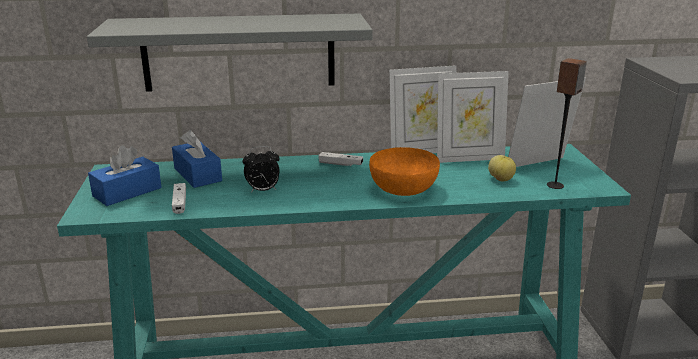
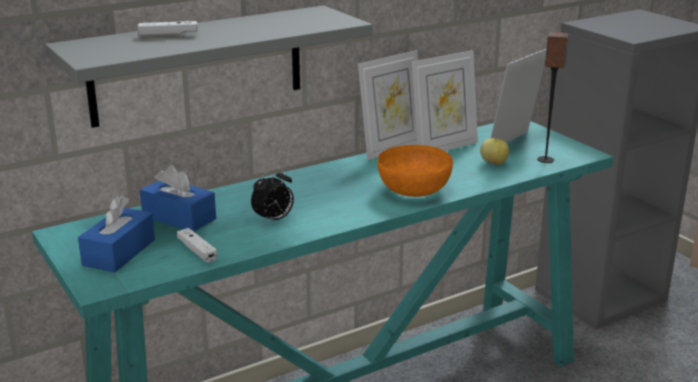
camera: 25 degrees left, 0 degrees up
white game controller [318,152,363,166] -> white game controller moved to [137,21,198,37]

